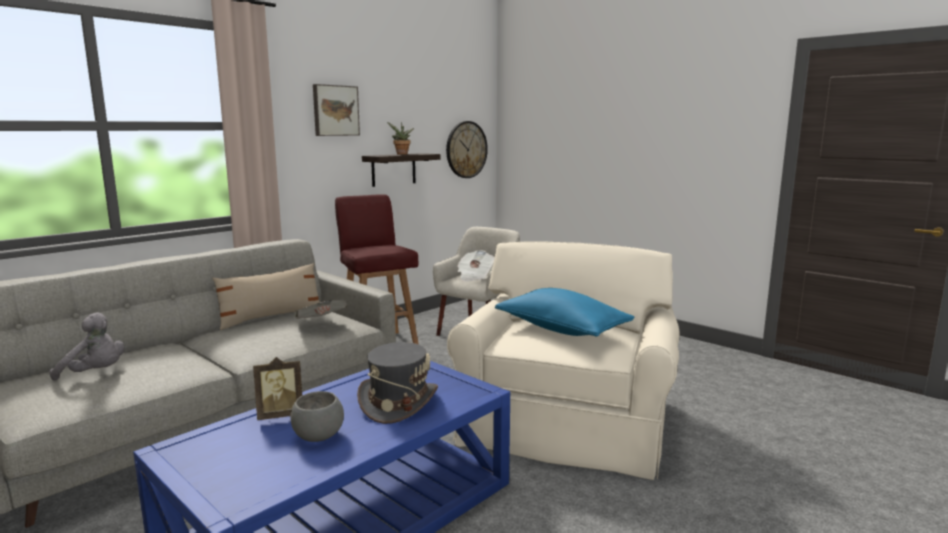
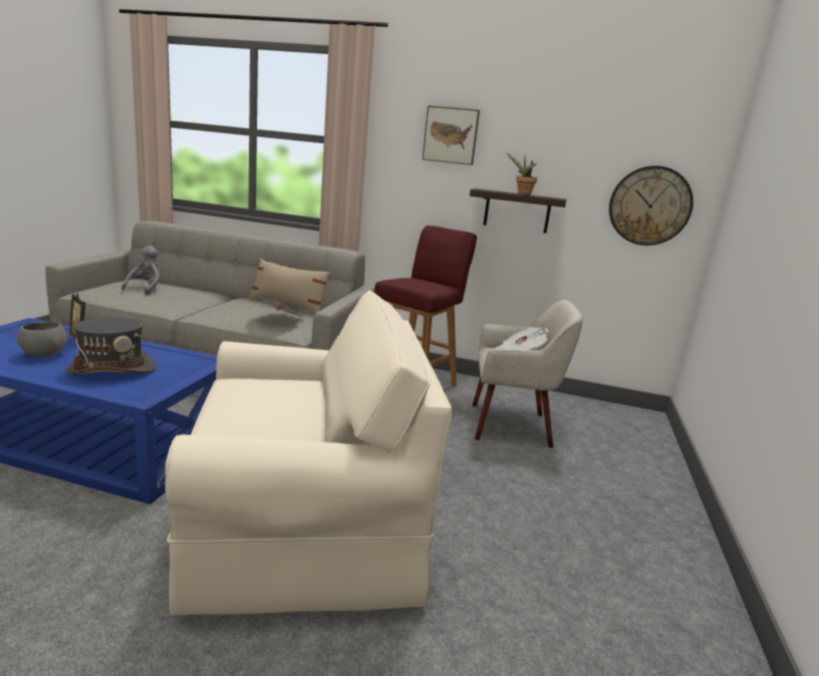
camera: 60 degrees right, 5 degrees up
grey plush toy [49,312,125,381] -> grey plush toy turned 150 degrees counterclockwise [121,245,161,295]
blue pillow [495,288,634,337] -> none

